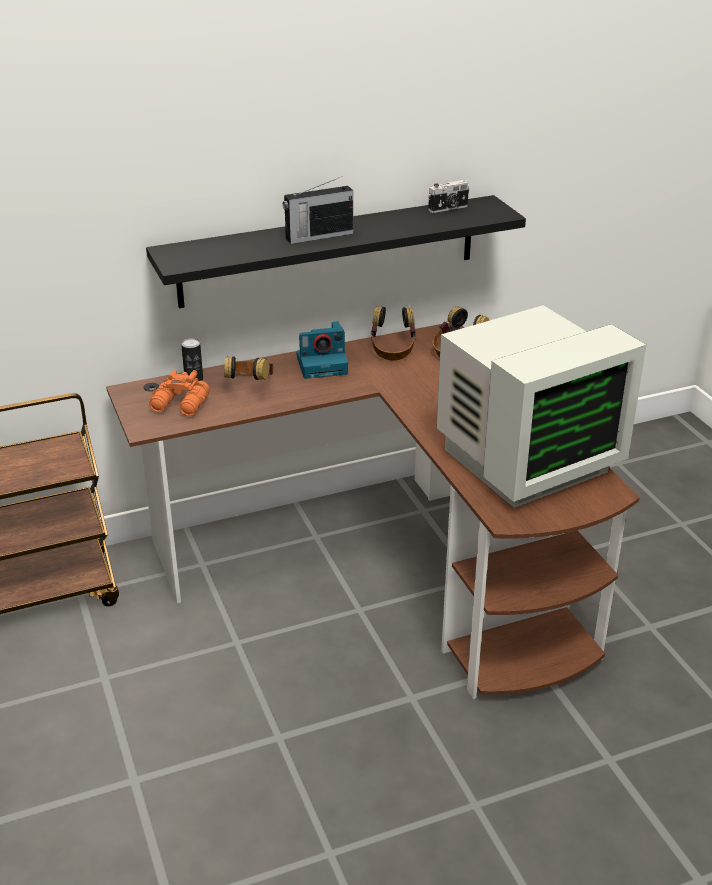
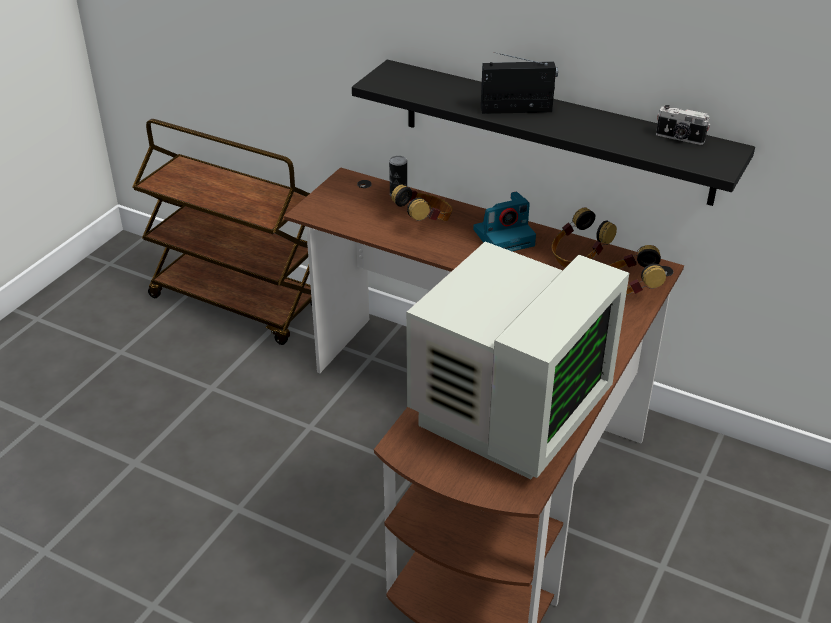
camera: 50 degrees right, 5 degrees up
orange binoculars [149,370,210,416] -> none
radio [283,177,353,244] -> radio turned 150 degrees clockwise [481,52,558,114]
camera [296,321,348,379] -> camera turned 60 degrees counterclockwise [473,192,536,251]
monitor [437,305,646,508] -> monitor turned 75 degrees counterclockwise [406,242,629,480]

